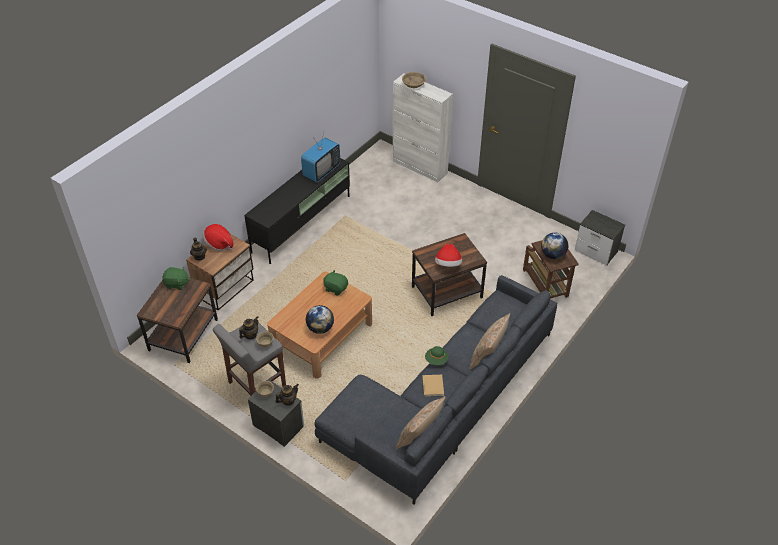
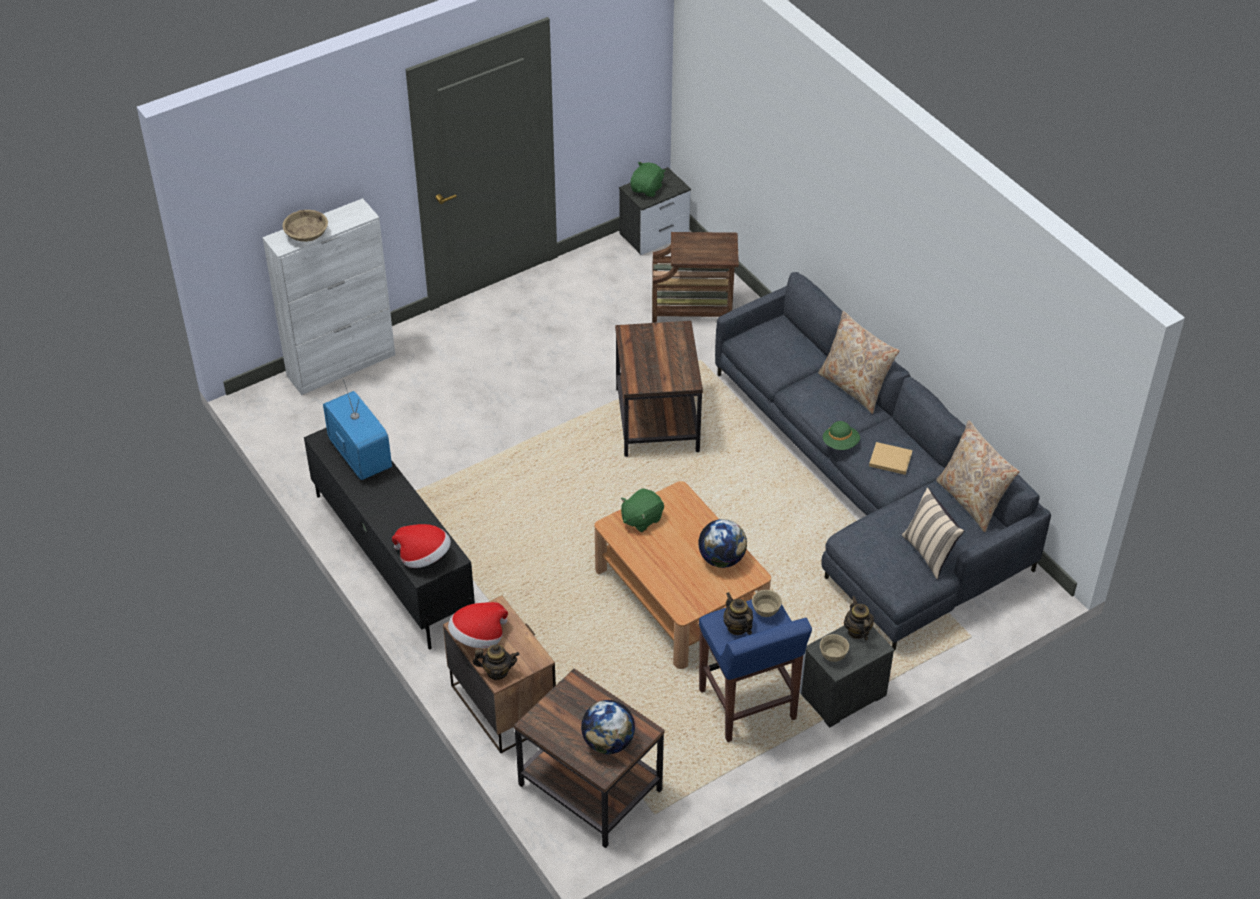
camera: 70 degrees left, 0 degrees up
green plush toy [162,267,190,290] -> green plush toy moved to [630,162,665,197]
grey stool [213,319,286,396] -> blue stool [699,599,812,742]
hat [435,244,462,267] -> hat moved to [392,524,451,568]
globe [541,233,568,259] -> globe moved to [581,700,635,754]
none -> beige pillow [902,488,964,579]

